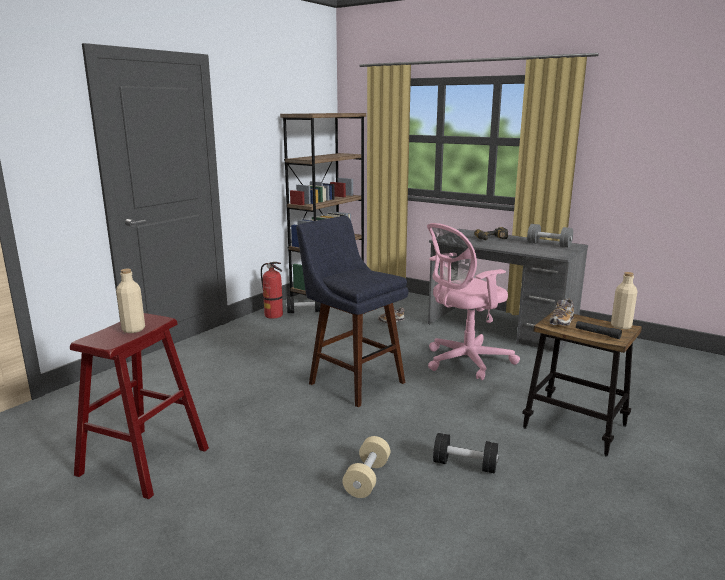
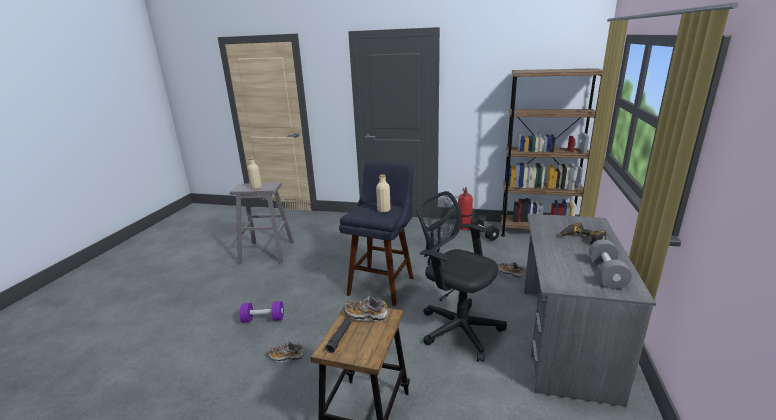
camera: 70 degrees right, 5 degrees up
red stool [70,313,209,499] -> grey stool [230,182,294,264]
beige dumbbell [342,436,390,498] -> purple dumbbell [239,301,284,323]
pink office chair [427,223,520,380] -> black office chair [416,191,507,363]
black dumbbell [433,433,499,474] -> shoe [268,341,303,362]
beige bottle [611,272,638,329] -> beige bottle moved to [376,174,391,213]

